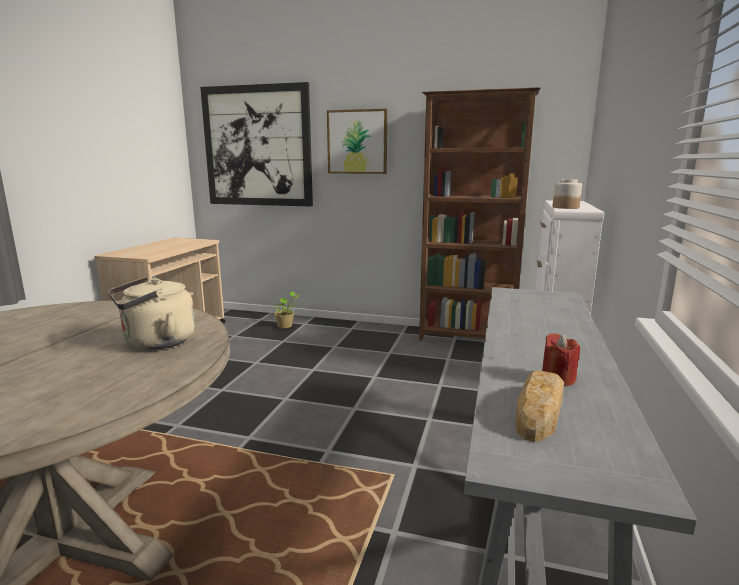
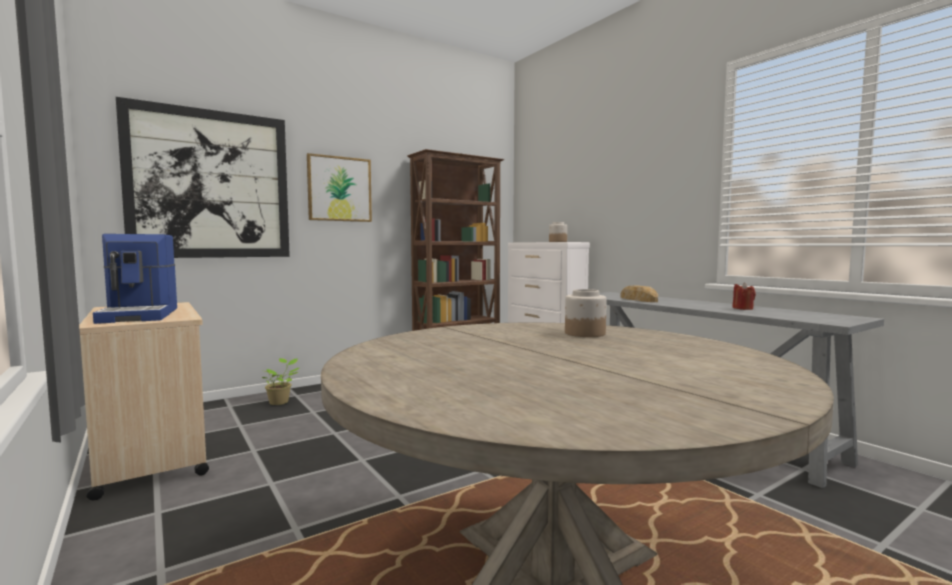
camera: 50 degrees left, 10 degrees down
beige kettle [108,277,195,350] -> jar [565,289,607,337]
bread [515,370,564,442] -> bread moved to [621,285,658,302]
none -> coffee machine [93,234,177,324]

